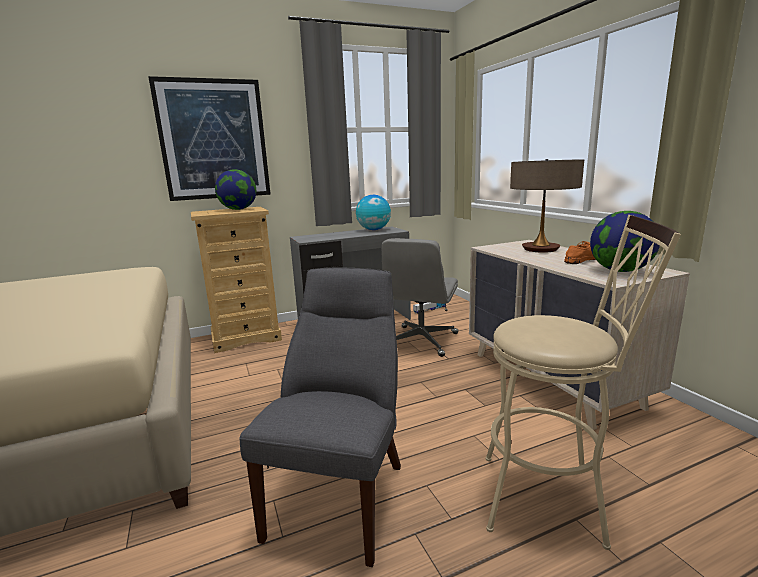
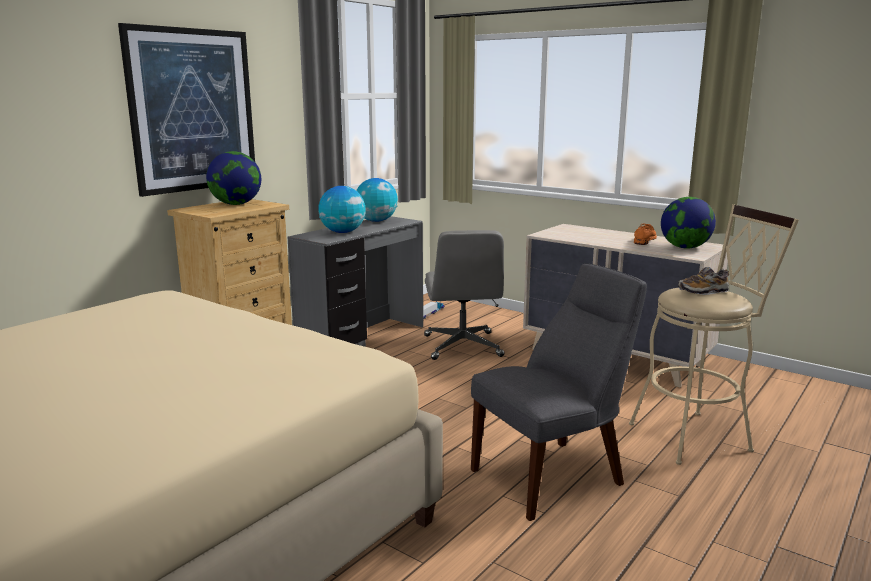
camera: 30 degrees left, 0 degrees up
grey chair [239,268,401,567] -> grey chair turned 75 degrees clockwise [471,263,647,521]
table lamp [510,159,584,253] -> none
none -> globe [318,186,366,233]
none -> shoe [678,267,729,295]

